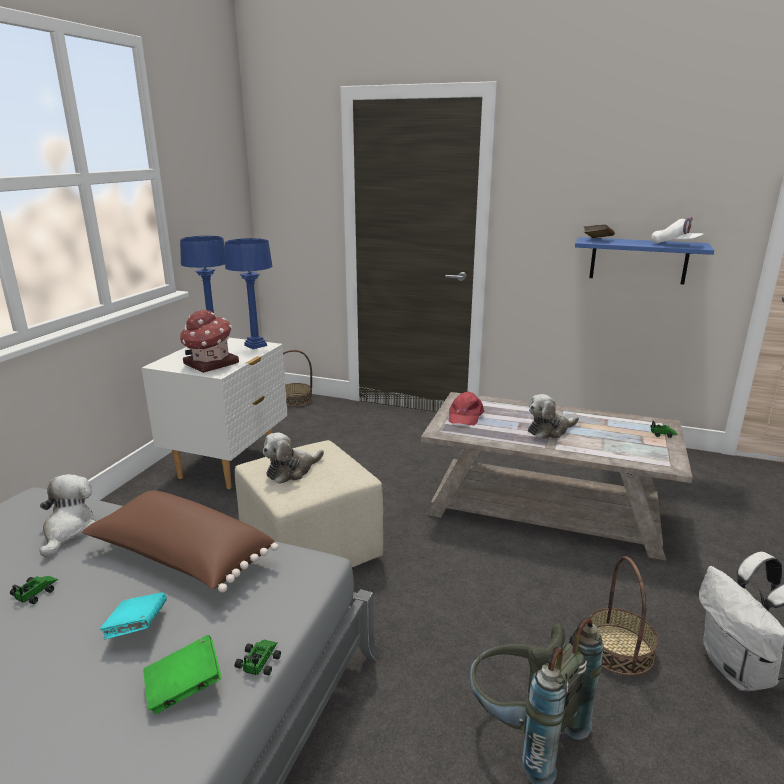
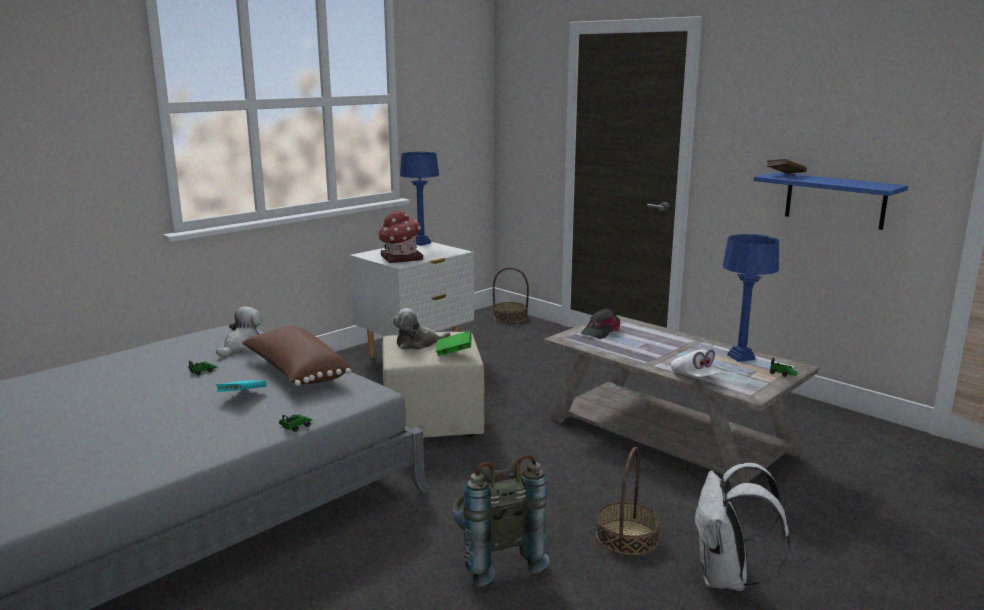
camera: 25 degrees right, 5 degrees down
green book [143,635,221,714] -> green book moved to [436,331,472,356]
blue table lamp [225,238,273,349] -> blue table lamp moved to [723,234,779,362]
red cap [449,392,484,426] -> black cap [581,309,620,339]
plush toy [528,394,579,439] -> none
white cap [651,217,703,244] -> white cap moved to [671,349,722,377]

